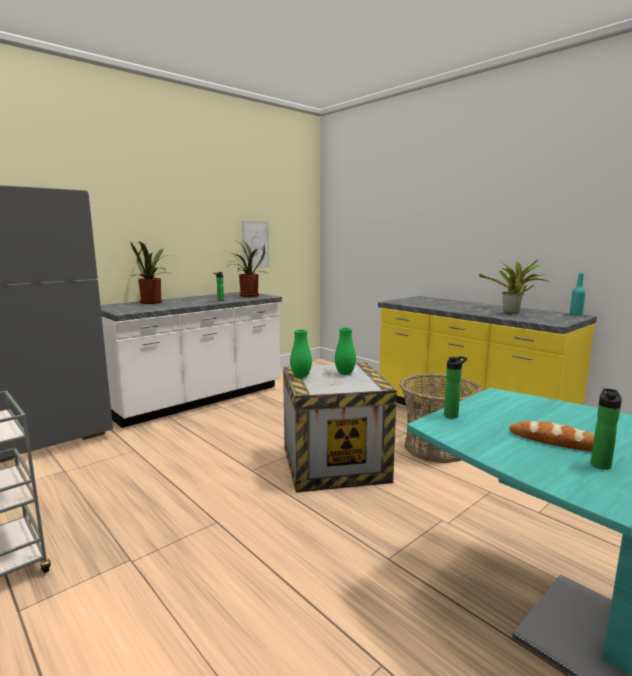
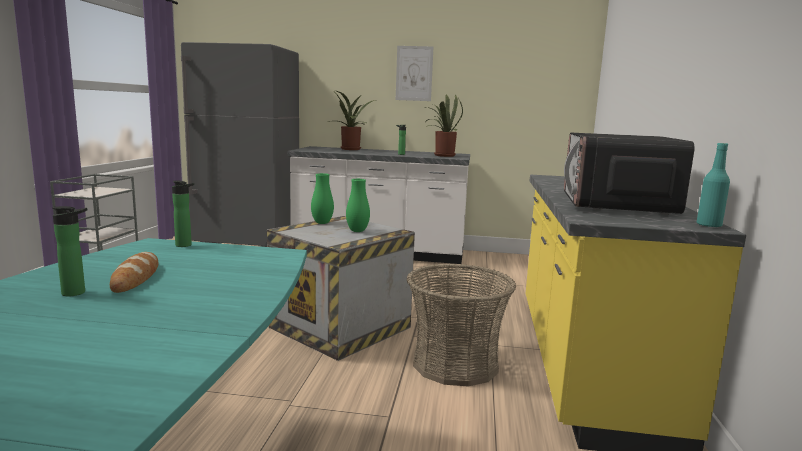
camera: 50 degrees right, 0 degrees up
picture [242,221,270,269] -> picture moved to [396,46,433,101]
potted plant [479,259,550,314] -> microwave [564,133,695,215]

